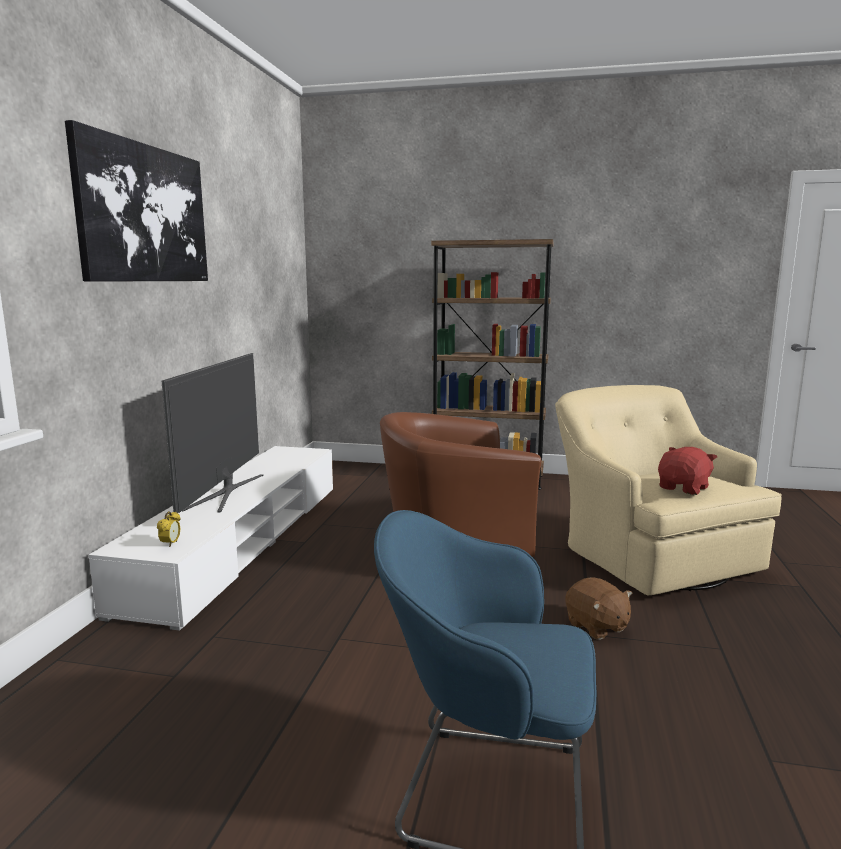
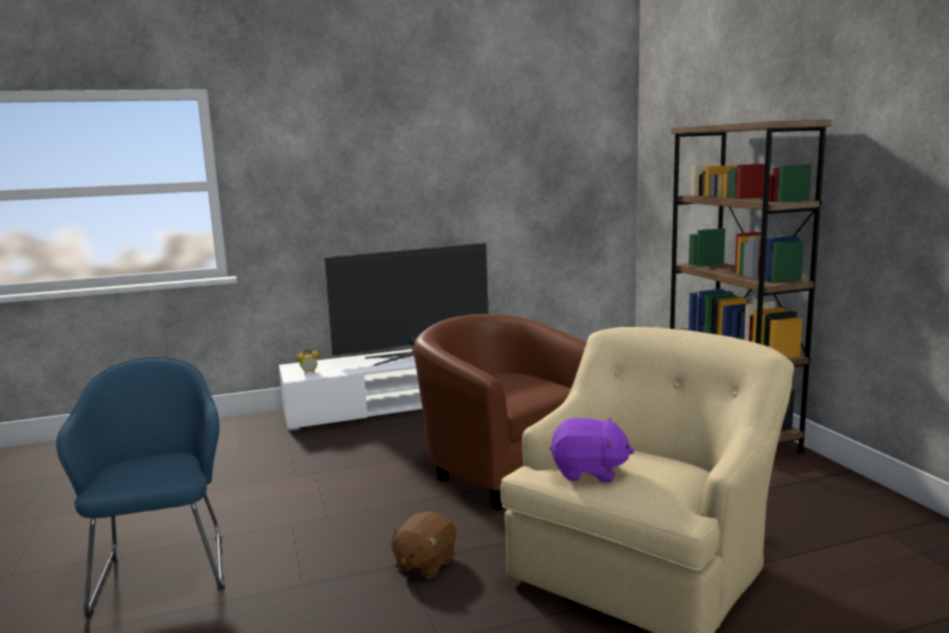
camera: 60 degrees right, 0 degrees up
picture [65,120,208,282] -> none
red plush toy [658,447,717,495] -> purple plush toy [550,418,634,482]

